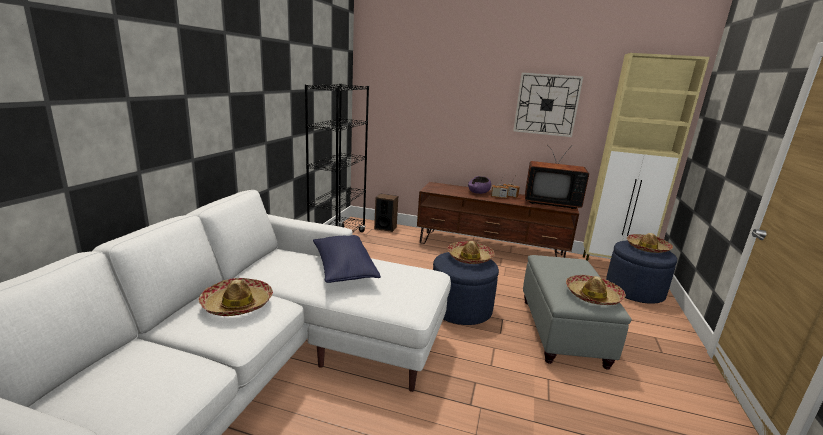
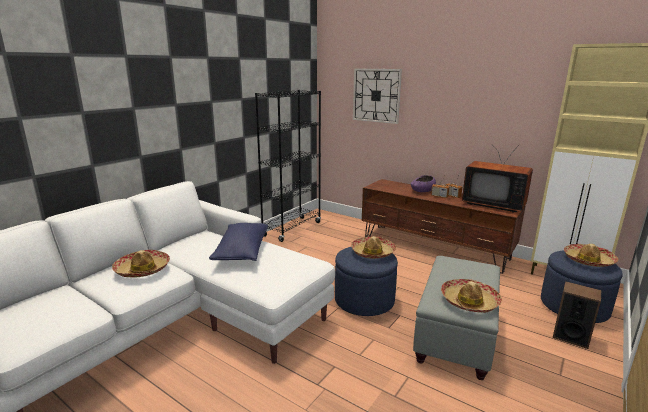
camera: 20 degrees right, 0 degrees up
speaker [374,194,398,232] -> speaker moved to [553,281,601,349]
wall clock [513,72,584,137] -> wall clock moved to [353,68,402,124]

